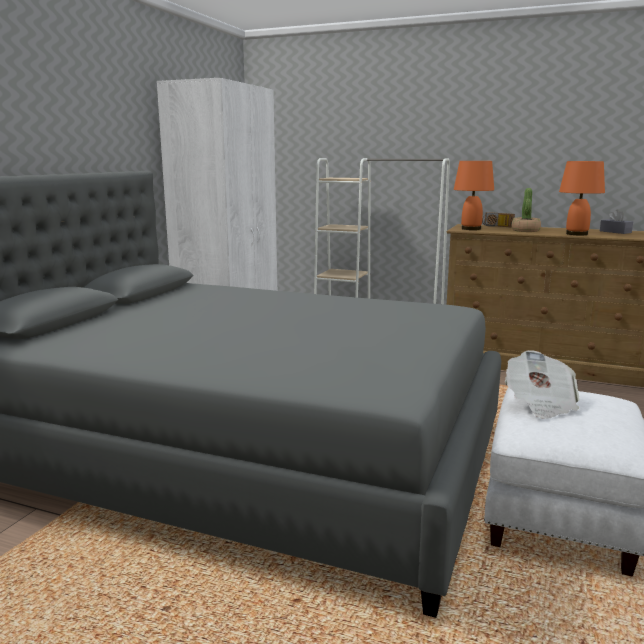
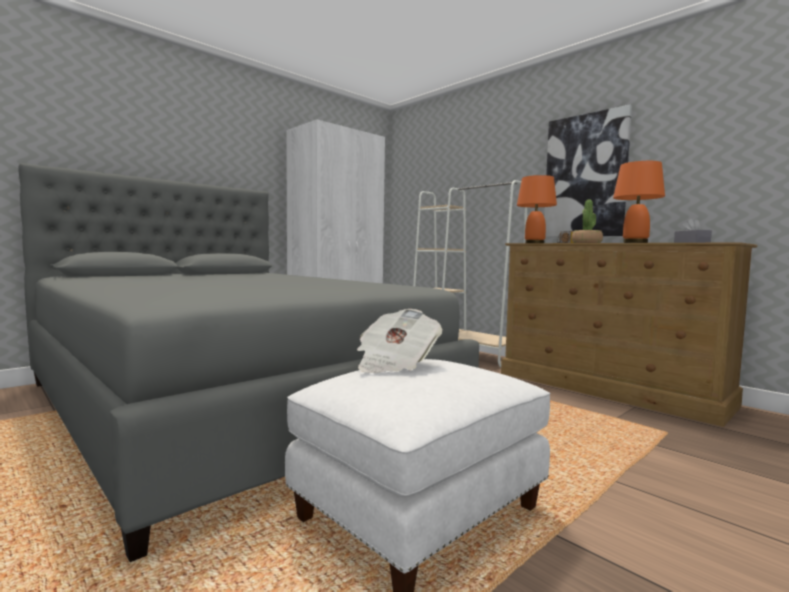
camera: 25 degrees right, 10 degrees down
none -> picture [544,105,632,237]

